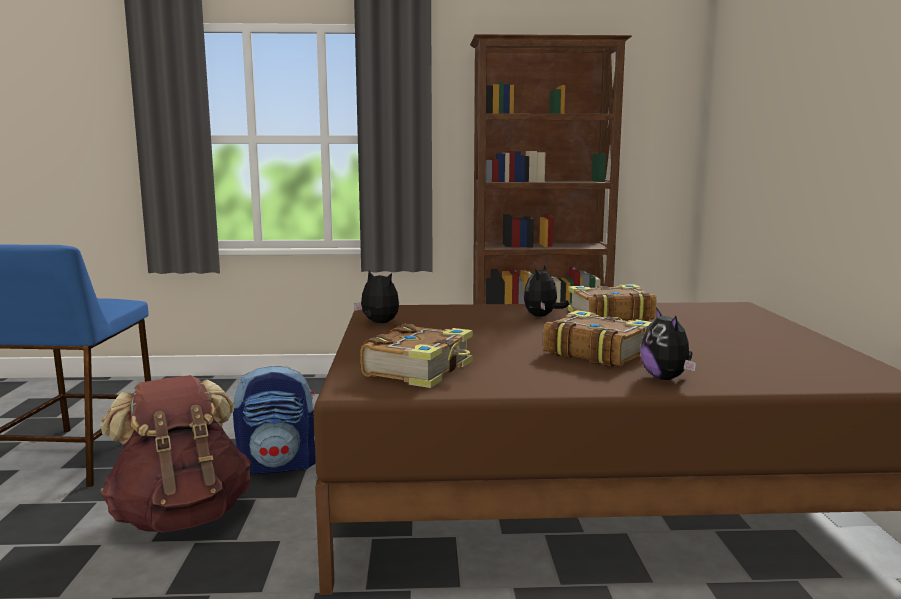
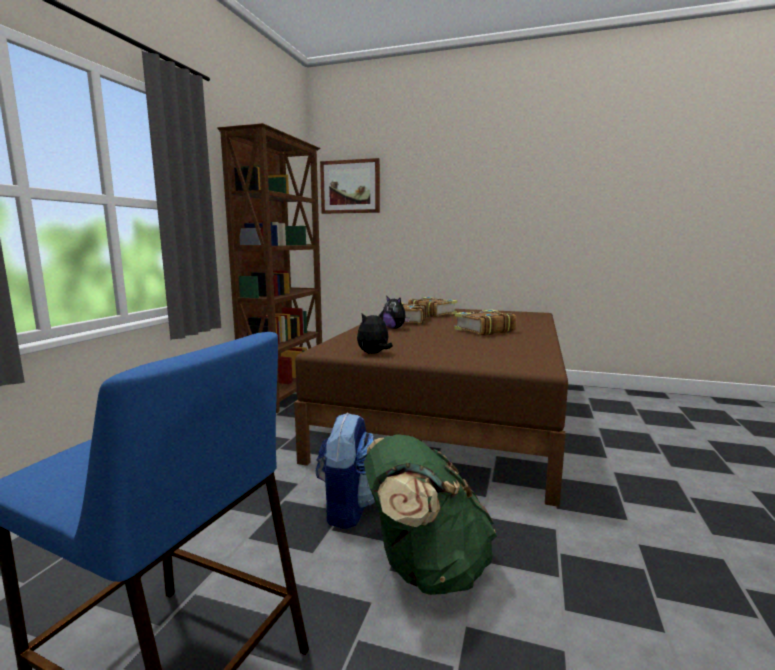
camera: 70 degrees left, 0 degrees up
brown backpack [100,375,251,533] -> green backpack [364,434,497,595]
book [360,324,473,388] -> book moved to [408,297,457,317]
plush toy [640,307,696,380] -> none
none -> picture [320,158,380,214]

